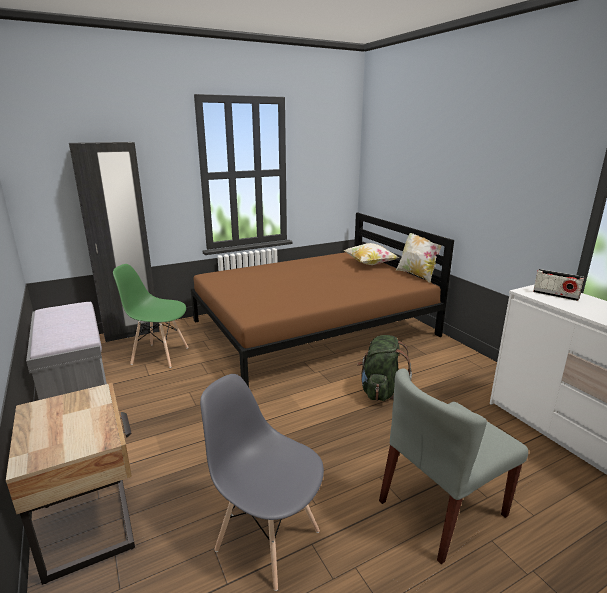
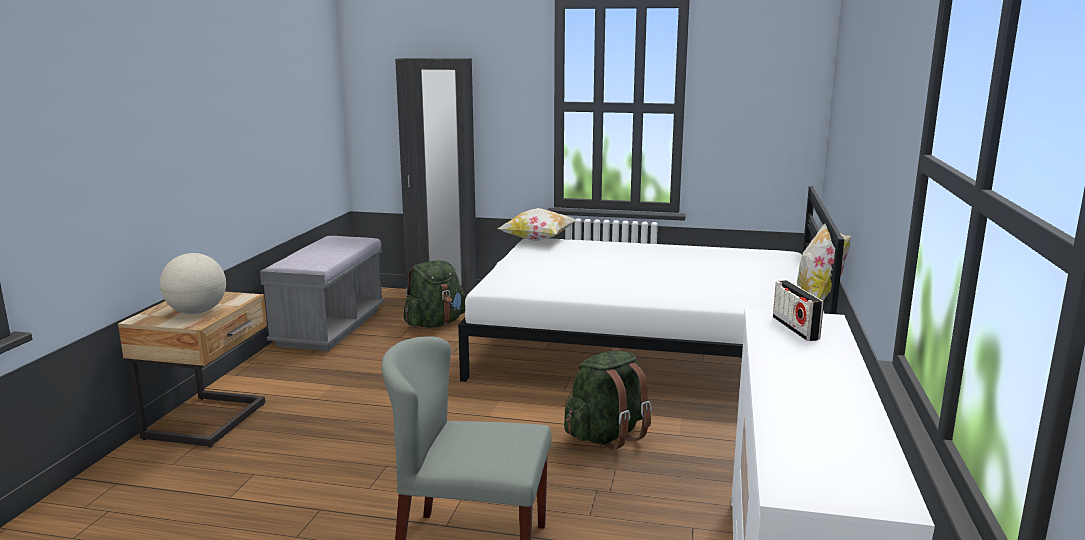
camera: 40 degrees right, 5 degrees down
green chair [113,264,188,368] -> green backpack [403,260,466,328]
brown bed [191,213,454,387] -> white bed [458,186,844,382]
grey chair [200,374,324,591] -> none
pillow [343,243,400,265] -> pillow moved to [497,208,577,241]
none -> globe [160,253,226,314]

